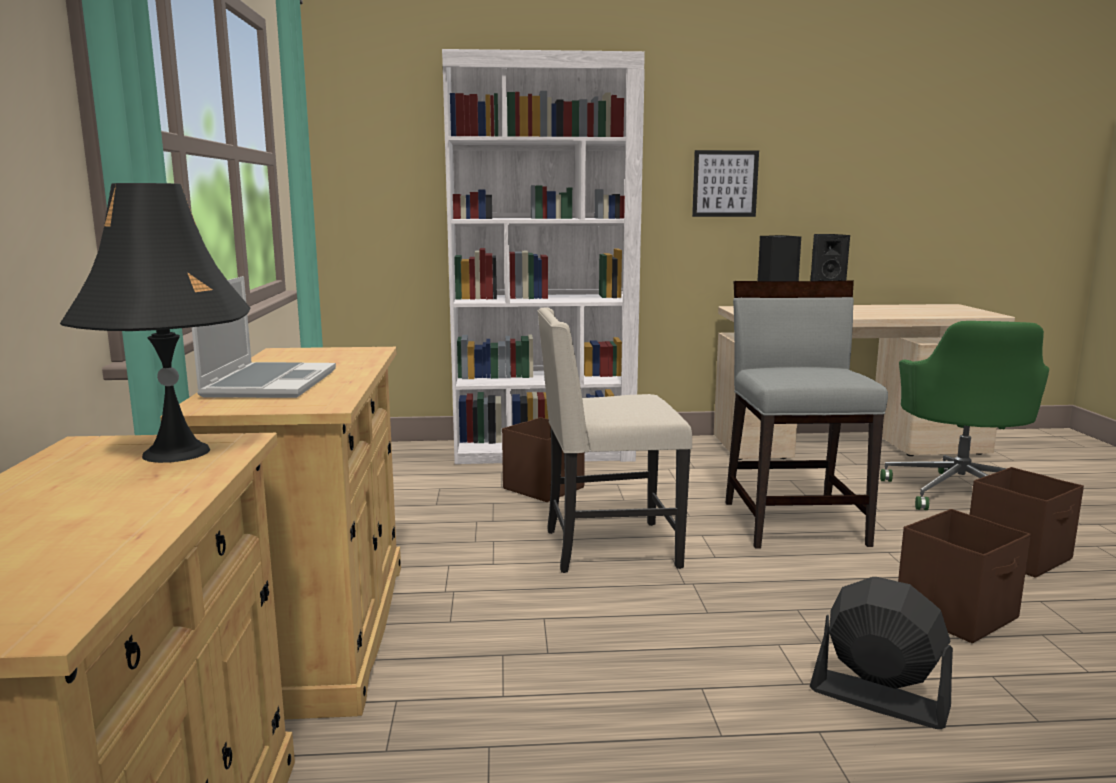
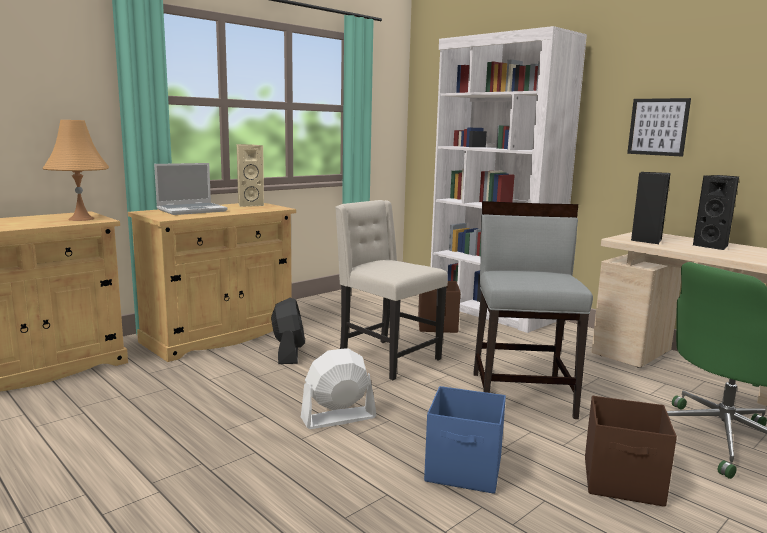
camera: 50 degrees right, 0 degrees up
black table lamp [60,183,250,463] -> orange table lamp [42,120,109,221]
grey chair [725,280,888,549] -> grey chair turned 45 degrees counterclockwise [473,201,593,419]
black fan [810,577,953,729] -> black fan moved to [271,298,305,364]
brown storage box [898,509,1031,643] -> blue storage box [424,386,506,494]
none -> beige speaker [237,144,264,207]
none -> white fan [301,348,377,429]

